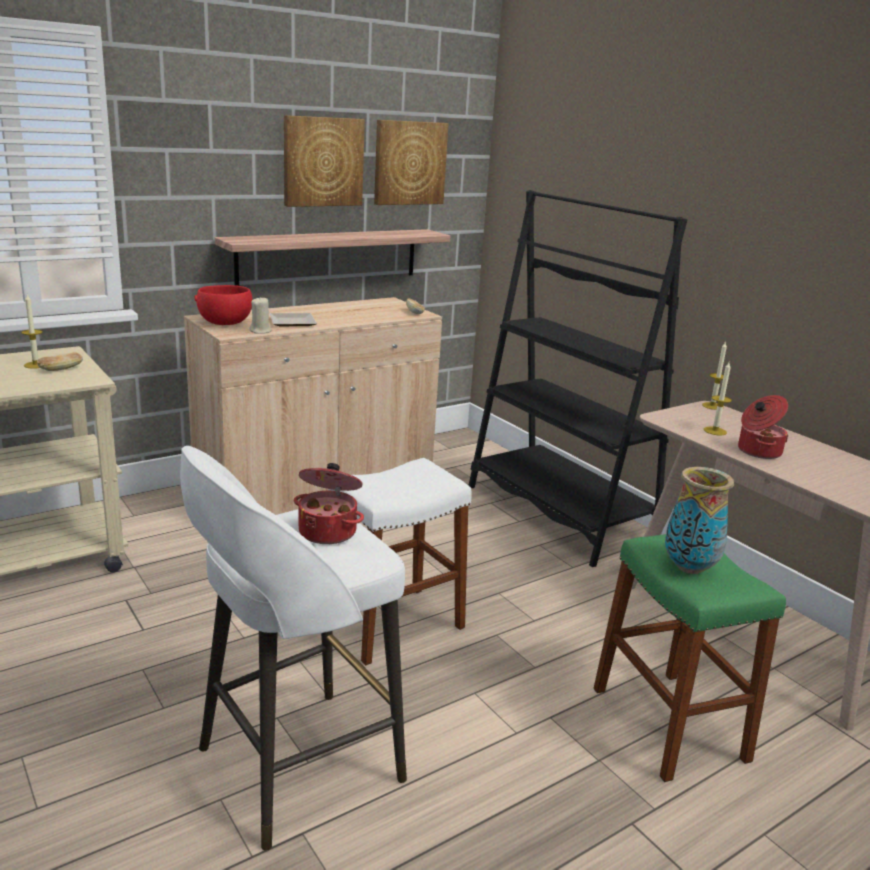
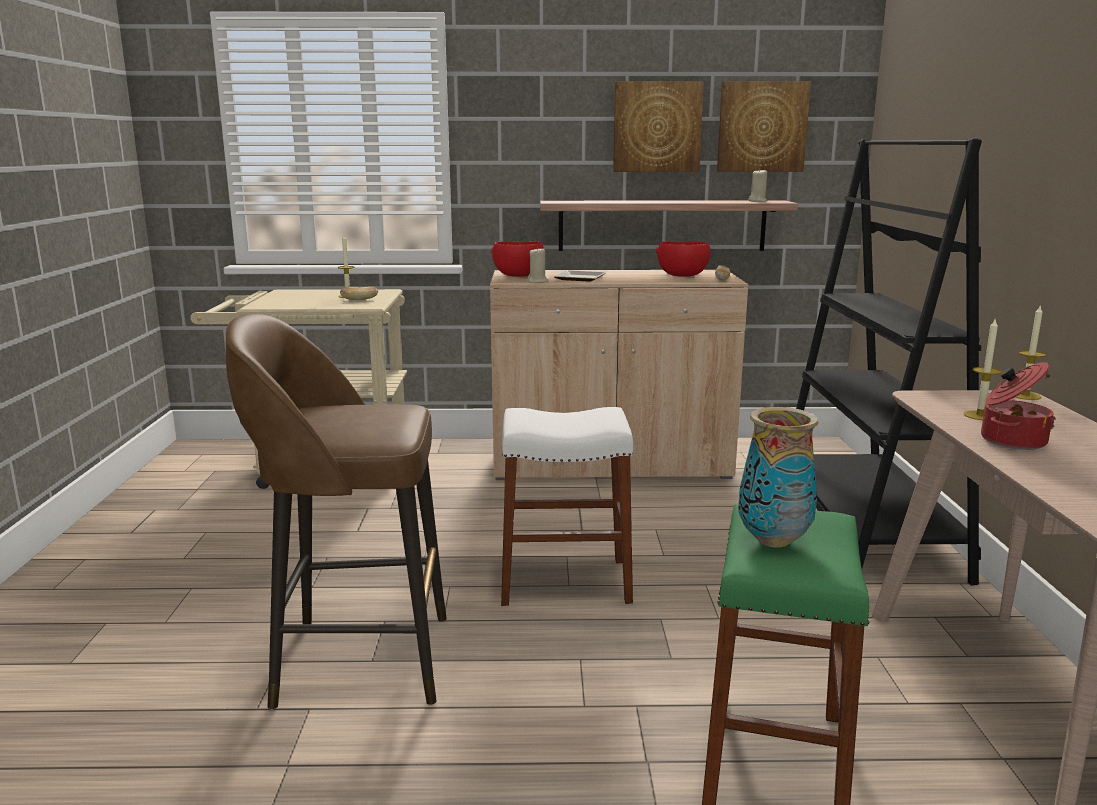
camera: 35 degrees right, 5 degrees down
white stool [180,446,407,851] -> brown stool [226,314,447,710]
cooking pot [294,463,364,544] -> none
none -> red bowl [656,241,711,277]
none -> beige candle [748,169,767,202]

